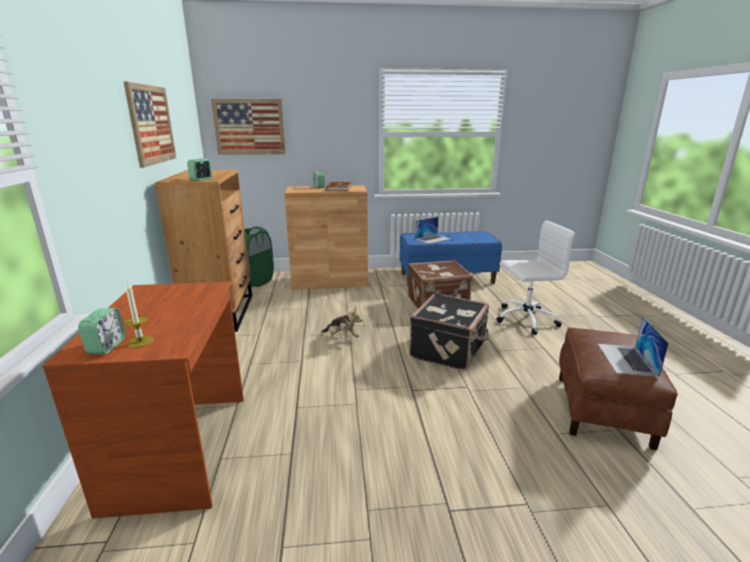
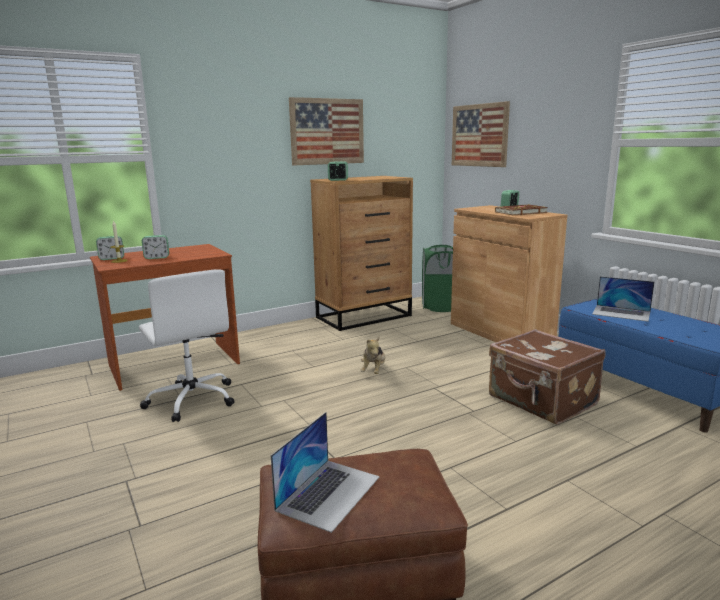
camera: 65 degrees right, 5 degrees down
black suitcase [409,293,489,371] -> none
white office chair [496,221,575,335] -> white office chair moved to [139,270,235,422]
laptop [598,317,669,377] -> laptop turned 135 degrees clockwise [271,412,380,533]
none -> alarm clock [142,235,169,259]

